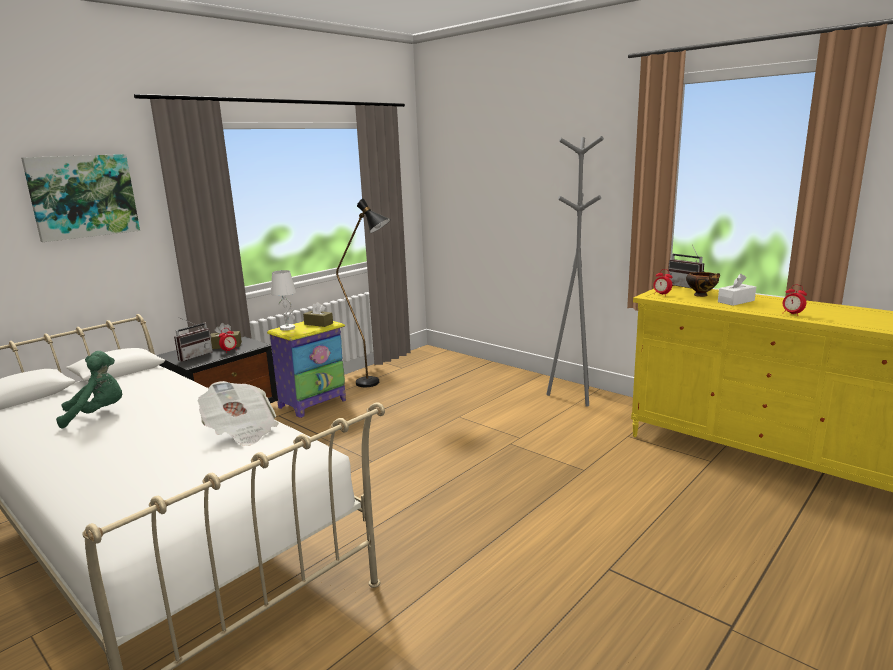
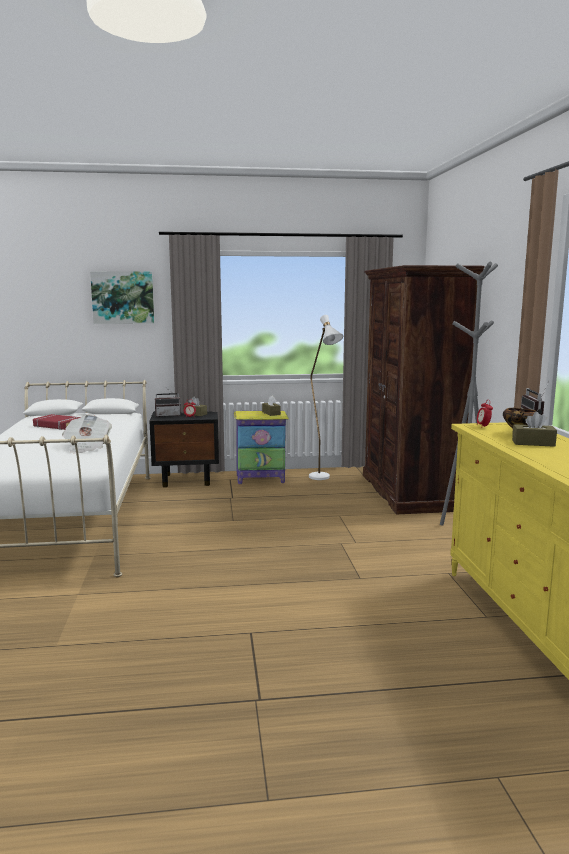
camera: 40 degrees right, 5 degrees down
green plush toy [56,351,122,428] -> red book [33,414,81,430]
white table lamp [271,270,296,331] -> none
black floor lamp [336,198,391,387] -> white floor lamp [309,315,344,480]
white tissue box [718,273,756,306] -> brown tissue box [512,412,557,447]
alarm clock [783,285,807,315] -> none
none -> brown wardrobe [363,265,485,515]

